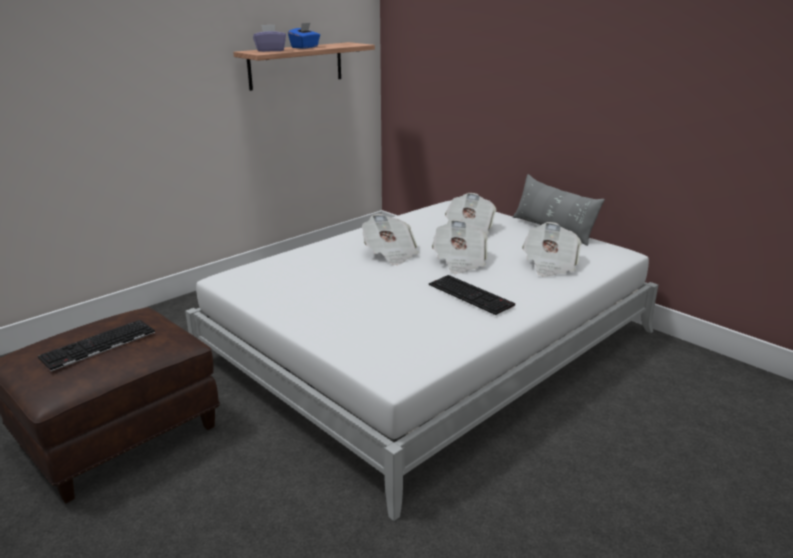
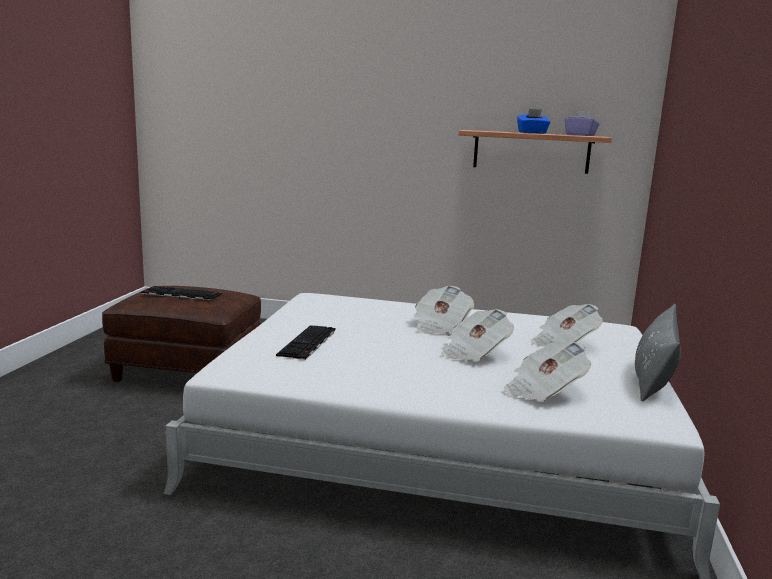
camera: 55 degrees right, 10 degrees down
purple tissue box [253,24,286,52] -> purple tissue box moved to [564,111,600,136]
keyboard [429,275,515,315] -> keyboard moved to [276,325,336,360]

